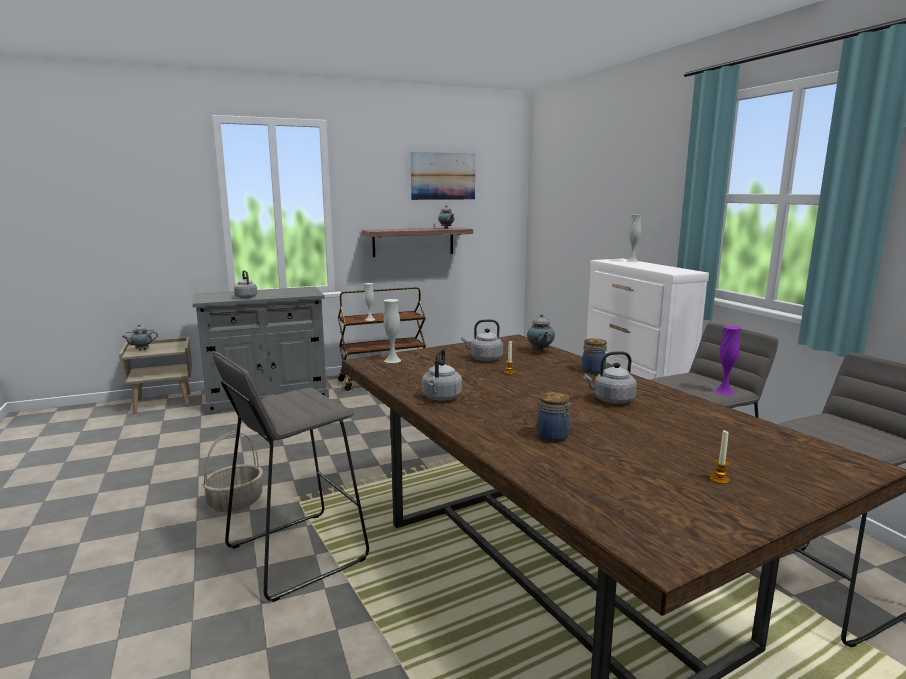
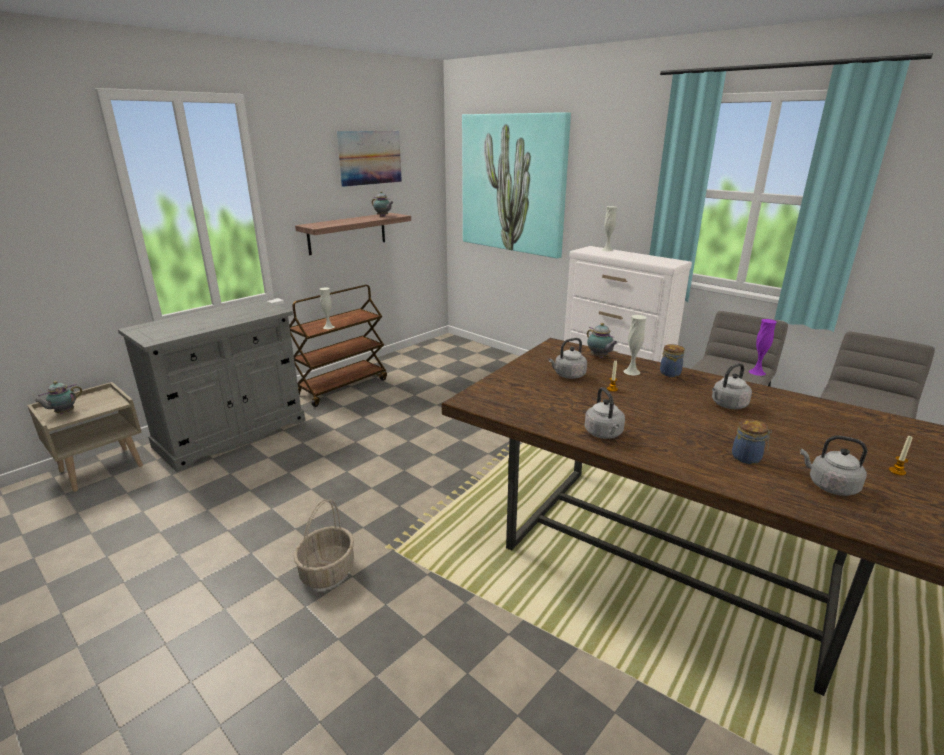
camera: 25 degrees left, 10 degrees up
grey stool [213,352,369,602] -> none
grey kettle [234,270,257,298] -> grey kettle moved to [800,435,867,496]
white vase [383,299,401,363] -> white vase moved to [623,315,647,376]
none -> picture [462,112,571,258]

